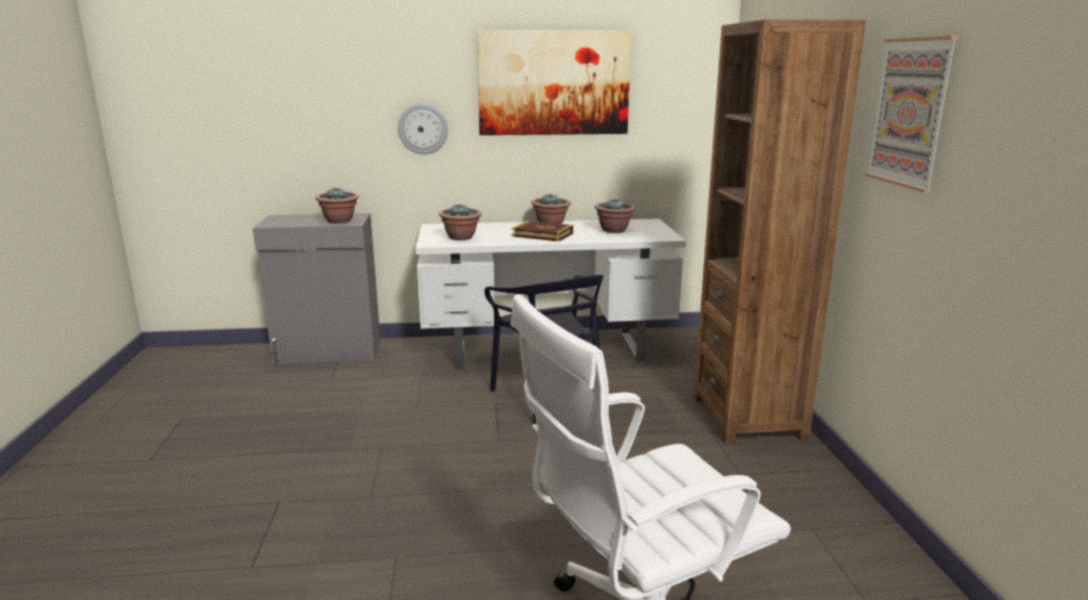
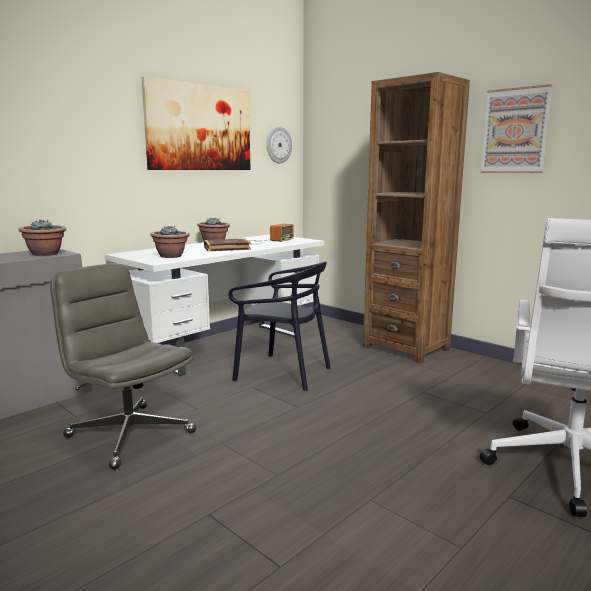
camera: 40 degrees left, 5 degrees down
wall clock [398,104,448,154] -> wall clock moved to [267,127,292,163]
potted plant [595,198,635,233] -> radio [252,224,294,245]
none -> grey office chair [50,263,196,469]

